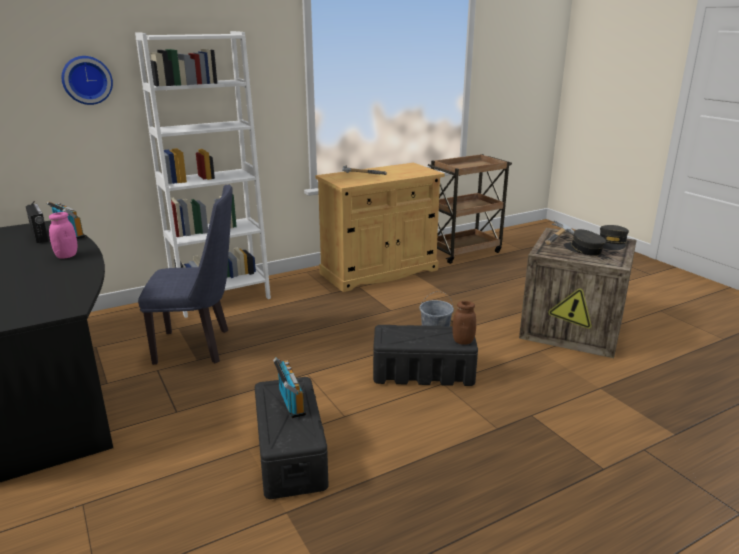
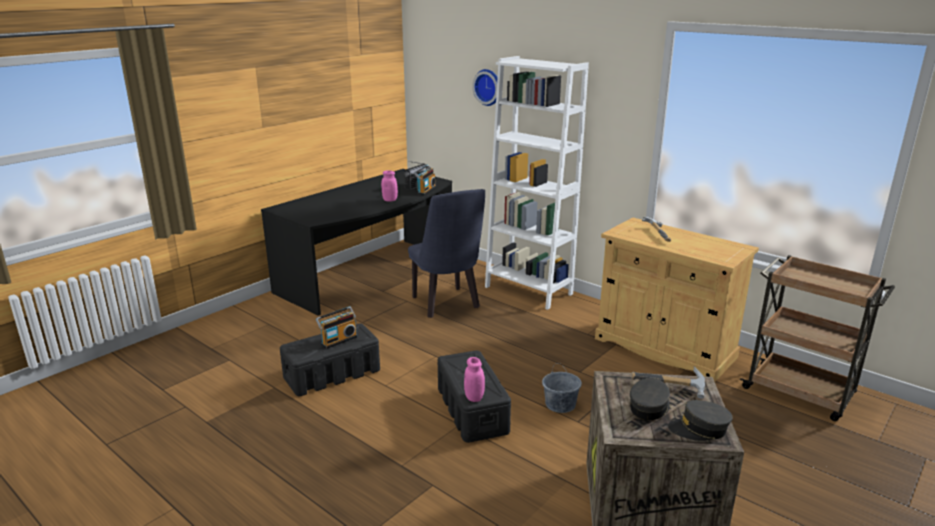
camera: 70 degrees right, 0 degrees up
brown jar [453,301,476,345] -> pink jar [464,357,485,402]

